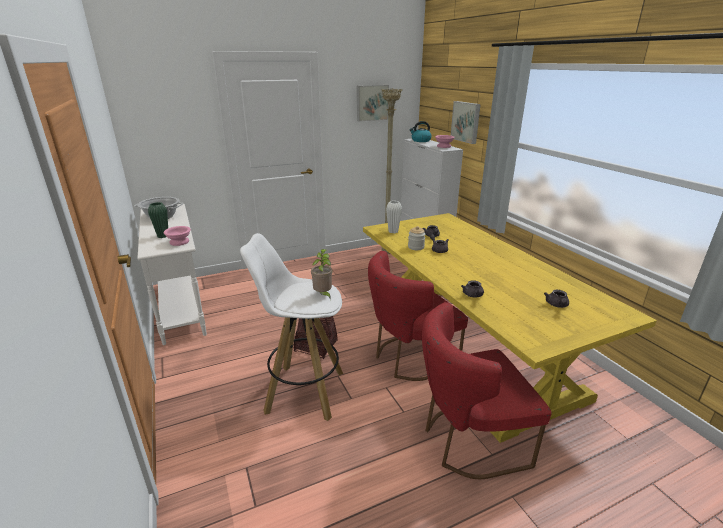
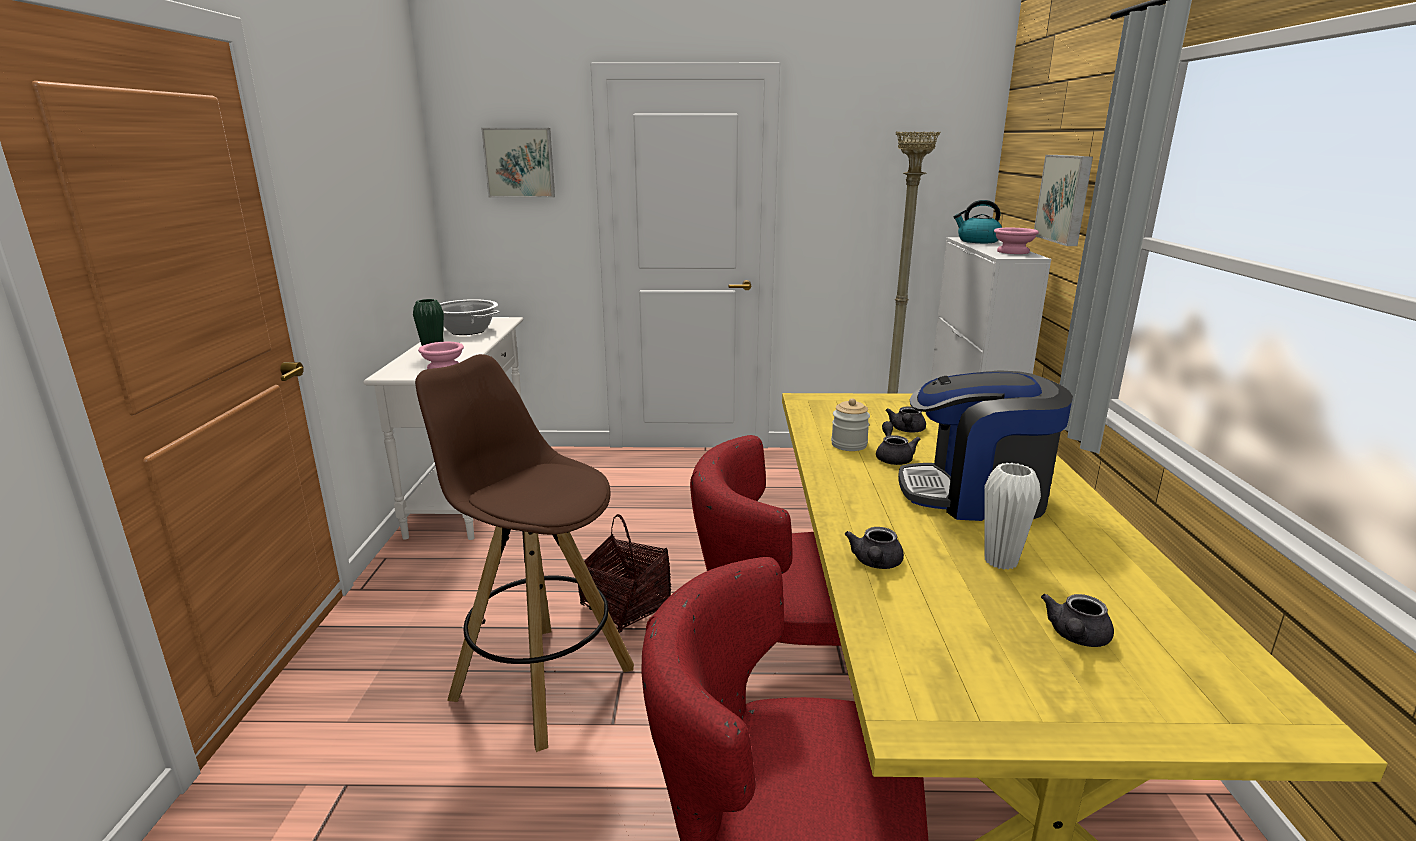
camera: 25 degrees right, 5 degrees down
white stool [240,233,343,421] -> brown stool [415,354,634,752]
potted plant [311,249,332,299] -> none
picture [357,85,389,122] -> picture moved to [481,128,555,198]
white vase [386,201,402,234] -> white vase moved to [984,463,1041,570]
none -> coffee machine [898,371,1073,521]

